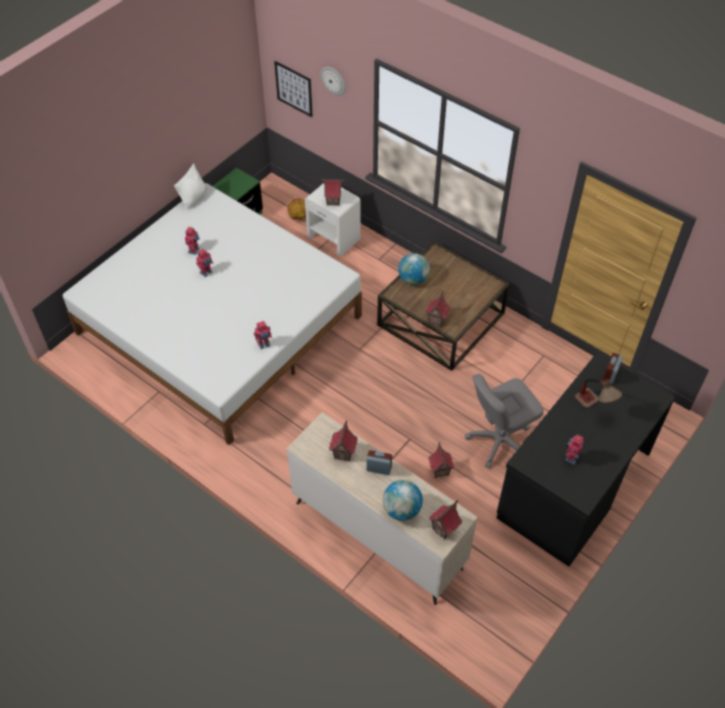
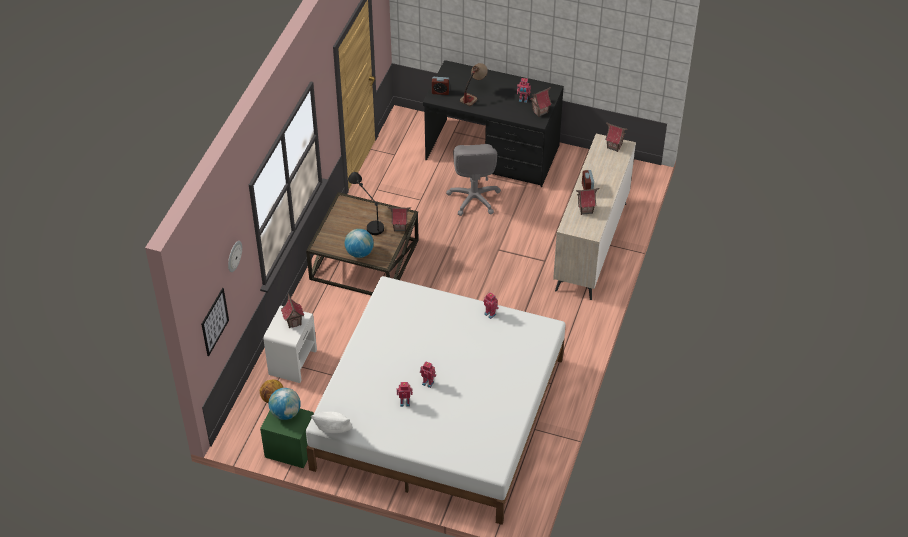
camera: 110 degrees left, 5 degrees down
globe [383,480,423,521] -> globe moved to [269,388,301,420]
toy house [428,442,454,478] -> toy house moved to [530,87,552,117]
grey office chair [465,374,543,468] -> grey office chair turned 45 degrees clockwise [446,144,501,216]
none -> black table lamp [348,172,384,235]

